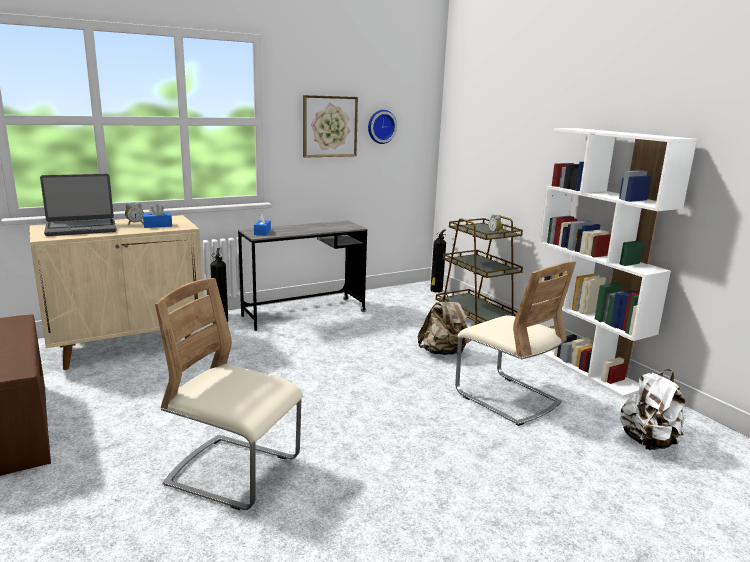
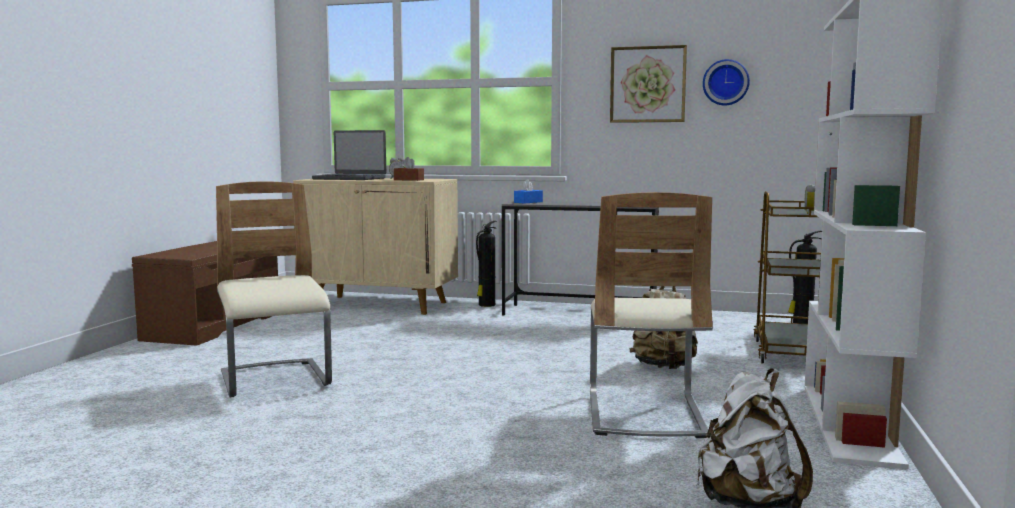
camera: 45 degrees right, 10 degrees down
blue tissue box [143,204,172,228] -> brown tissue box [394,157,424,181]

